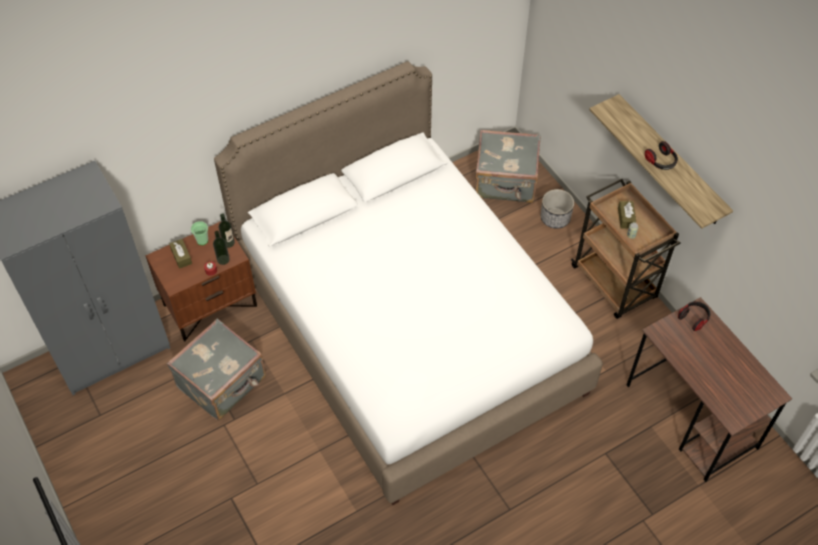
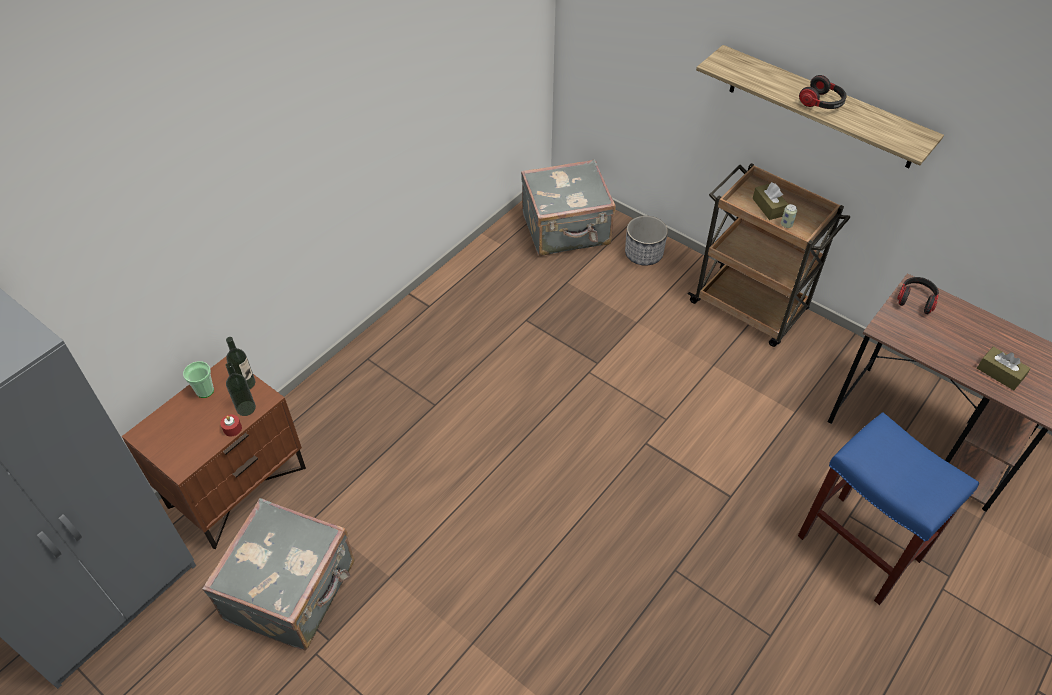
camera: 20 degrees left, 5 degrees down
brown tissue box [169,239,192,269] -> brown tissue box moved to [977,346,1031,390]
white bed [214,61,603,505] -> none
none -> blue stool [798,412,979,605]

